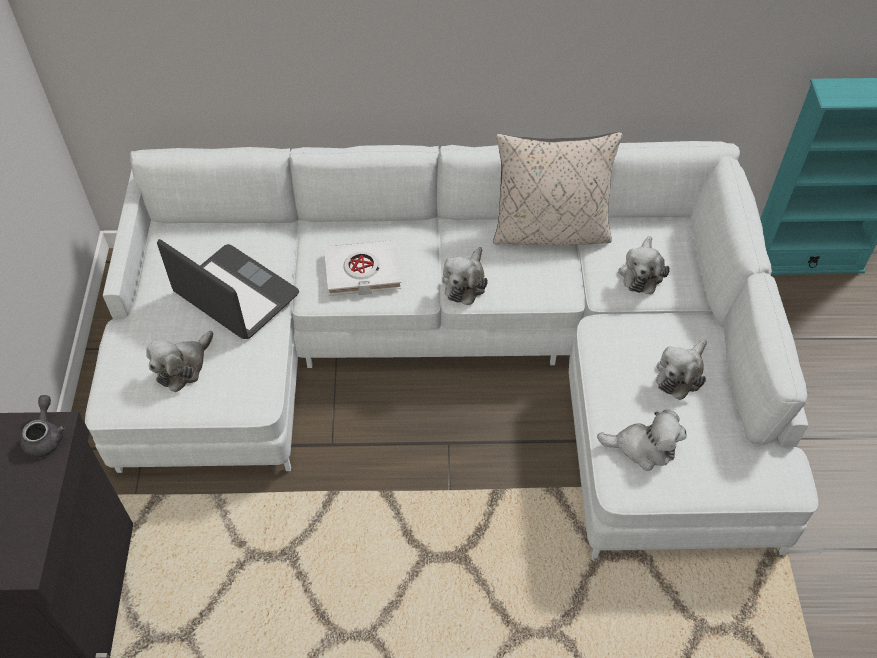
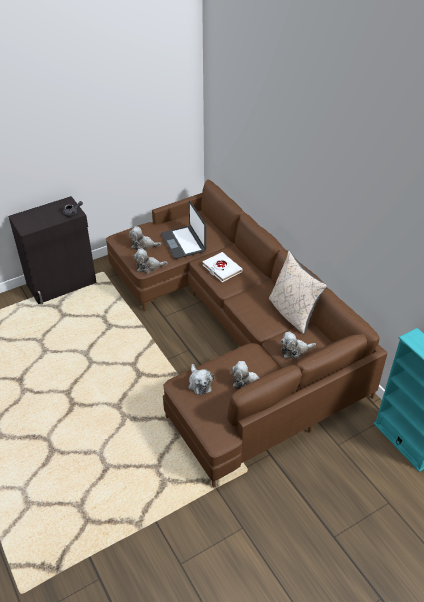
camera: 60 degrees right, 10 degrees down
white sofa [85,141,818,559] -> brown sofa [106,179,388,488]
laptop [157,239,299,339] -> laptop turned 150 degrees clockwise [161,201,206,259]
plush toy [442,247,488,305] -> plush toy moved to [133,248,167,273]

